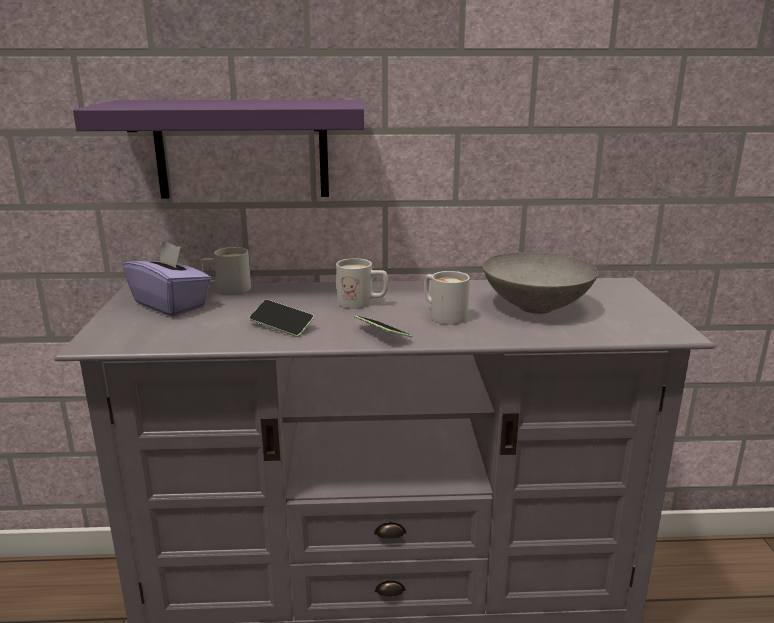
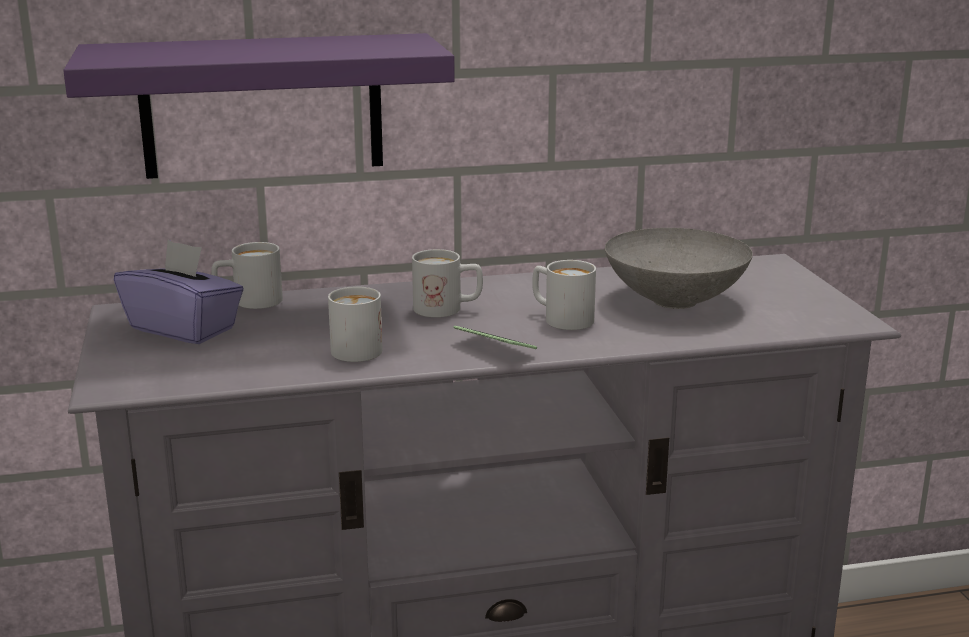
camera: 10 degrees left, 0 degrees up
phone [249,299,314,337] -> white mug [328,286,382,362]

